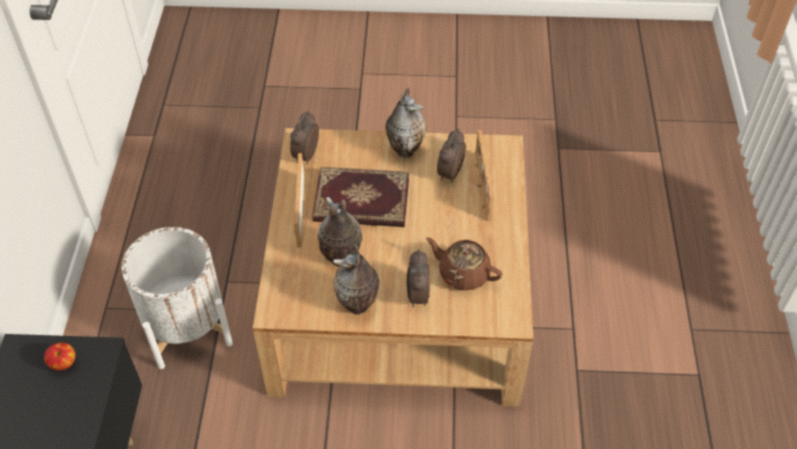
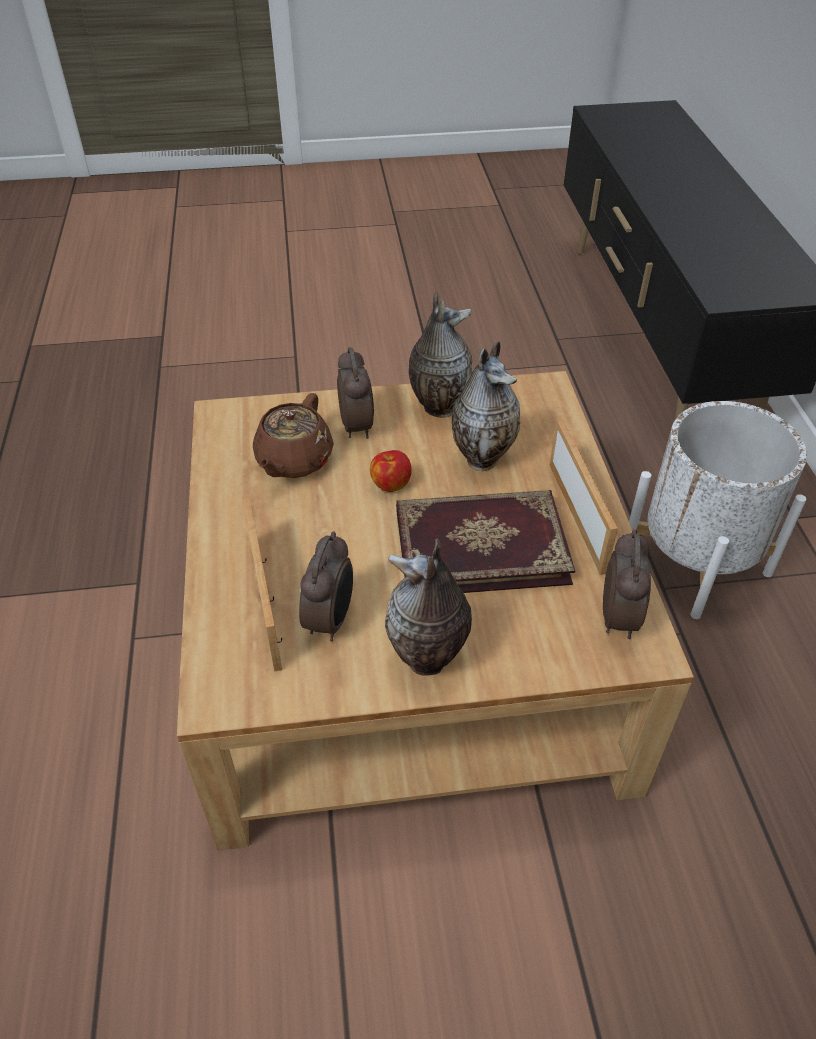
camera: 170 degrees right, 5 degrees down
apple [44,343,75,370] -> apple moved to [370,450,412,492]
brown teapot [426,237,502,290] -> brown teapot turned 90 degrees clockwise [253,393,334,478]

